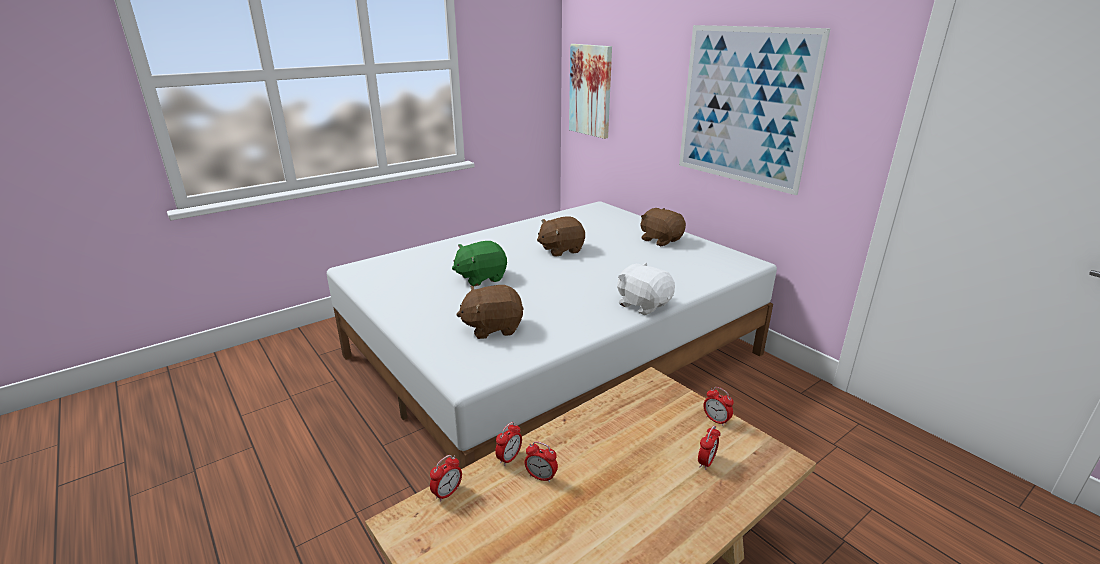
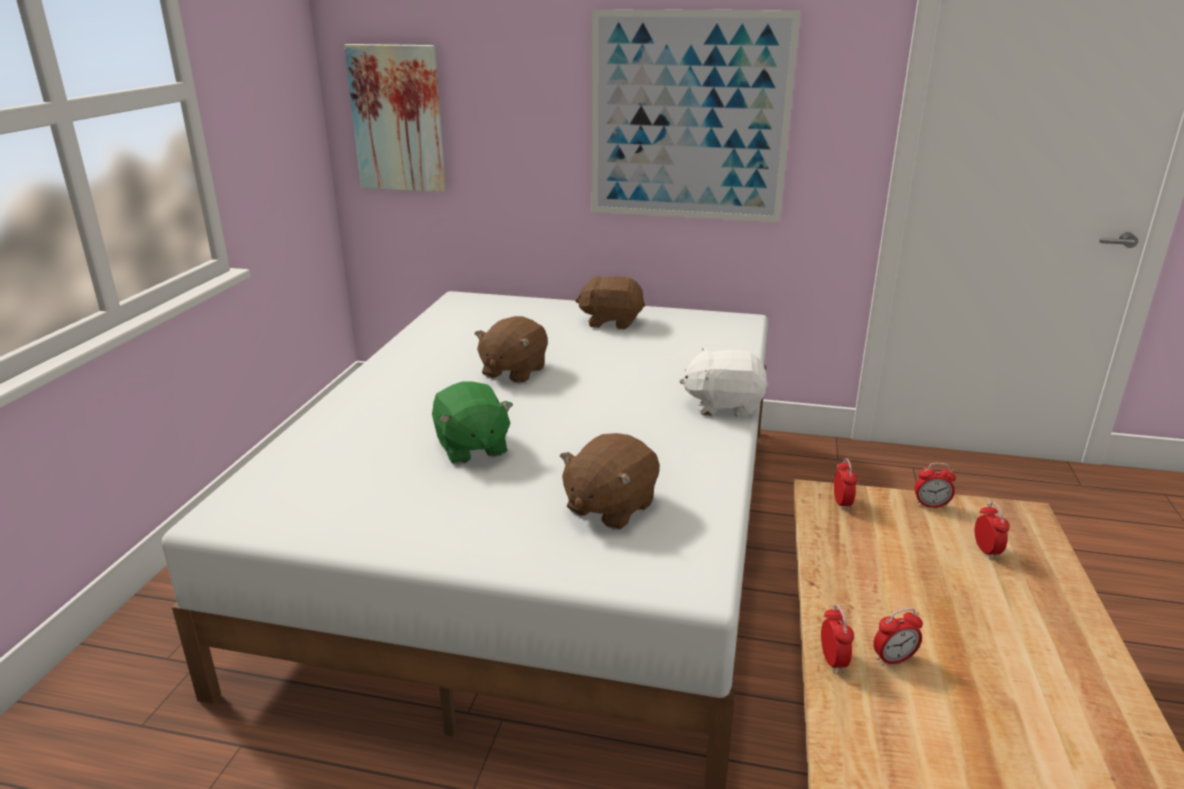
camera: 40 degrees left, 0 degrees up
alarm clock [430,455,462,502] -> alarm clock moved to [834,458,857,510]
green plush toy [452,241,507,286] -> green plush toy turned 45 degrees counterclockwise [432,382,513,464]

